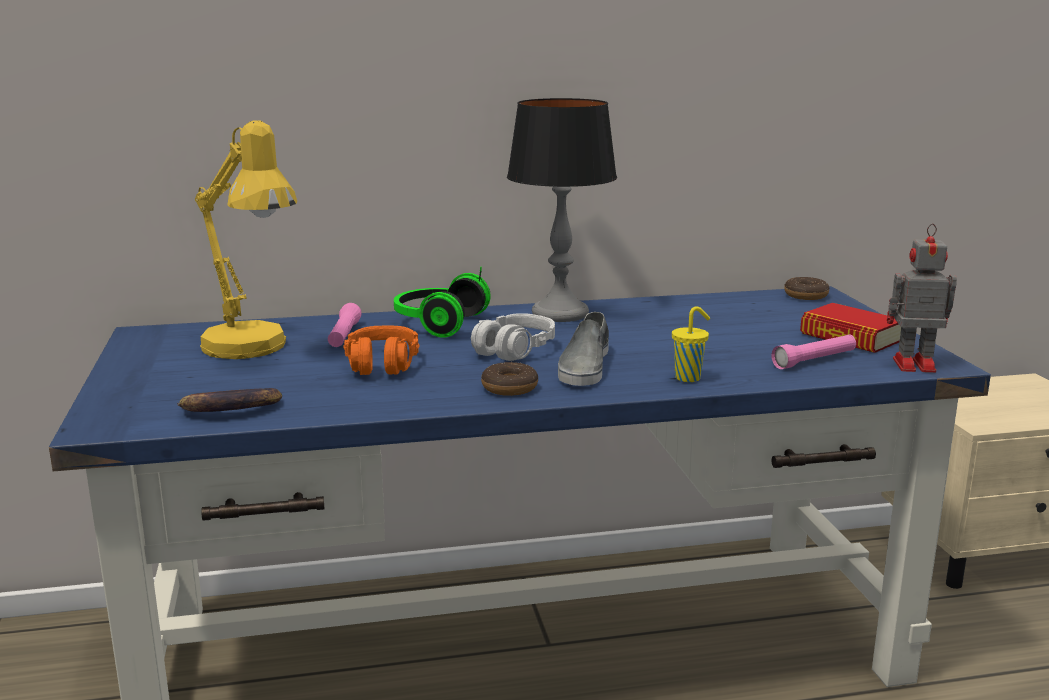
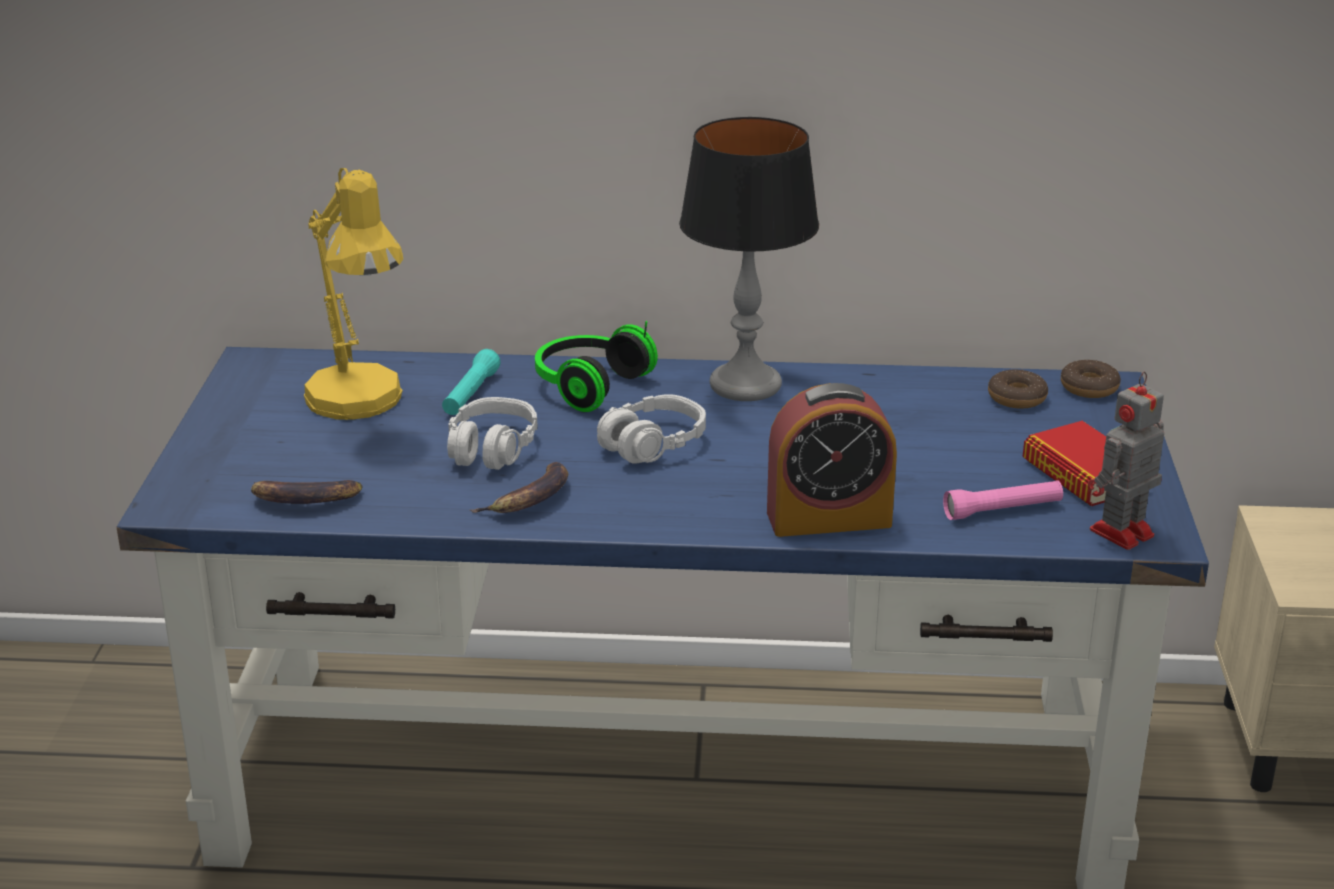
camera: 15 degrees right, 10 degrees up
pink flashlight [328,303,362,347] -> turquoise flashlight [442,349,501,415]
orange headphones [343,325,420,375] -> grey headphones [447,397,538,470]
donut [481,362,538,396] -> donut moved to [988,370,1048,409]
grey shoe [558,312,609,386] -> none
yellow cup [672,306,710,382] -> alarm clock [767,383,897,537]
toy robot [887,224,957,373] -> toy robot turned 60 degrees counterclockwise [1088,372,1164,550]
none -> banana [470,462,568,513]

